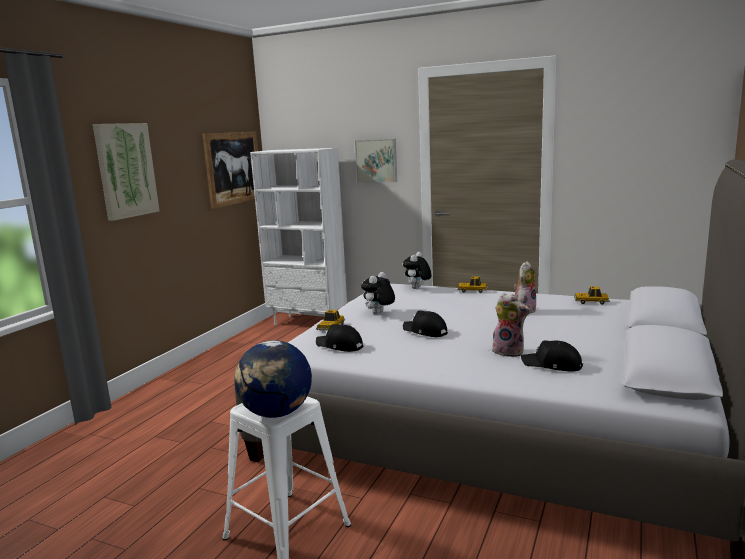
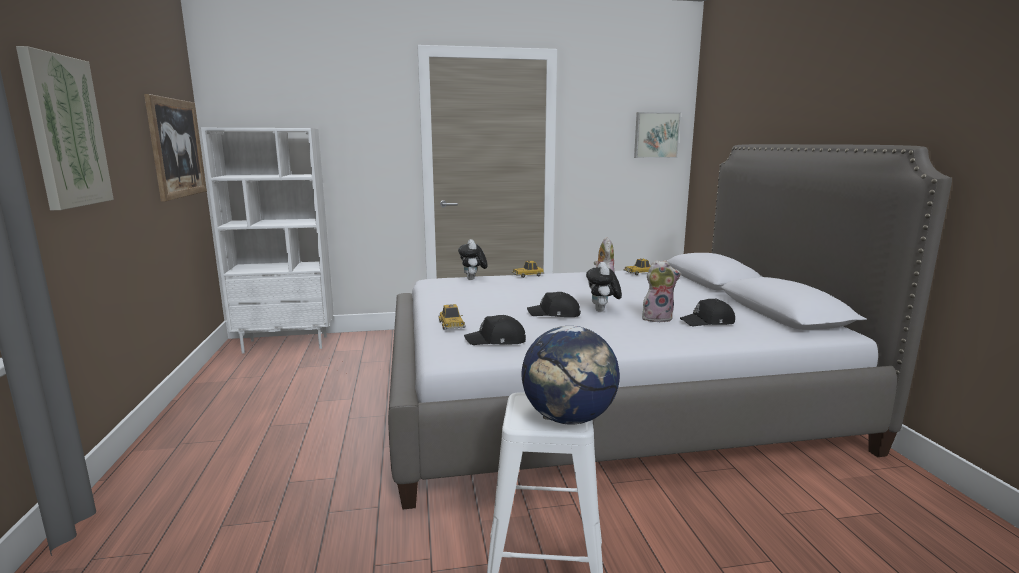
camera: 35 degrees left, 0 degrees up
picture [355,139,397,183] -> picture moved to [634,112,681,158]
plush toy [361,272,395,314] -> plush toy moved to [586,262,622,312]

